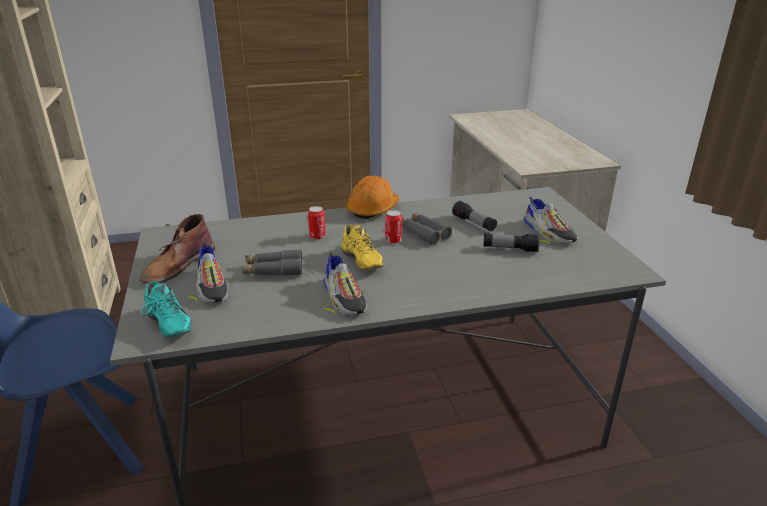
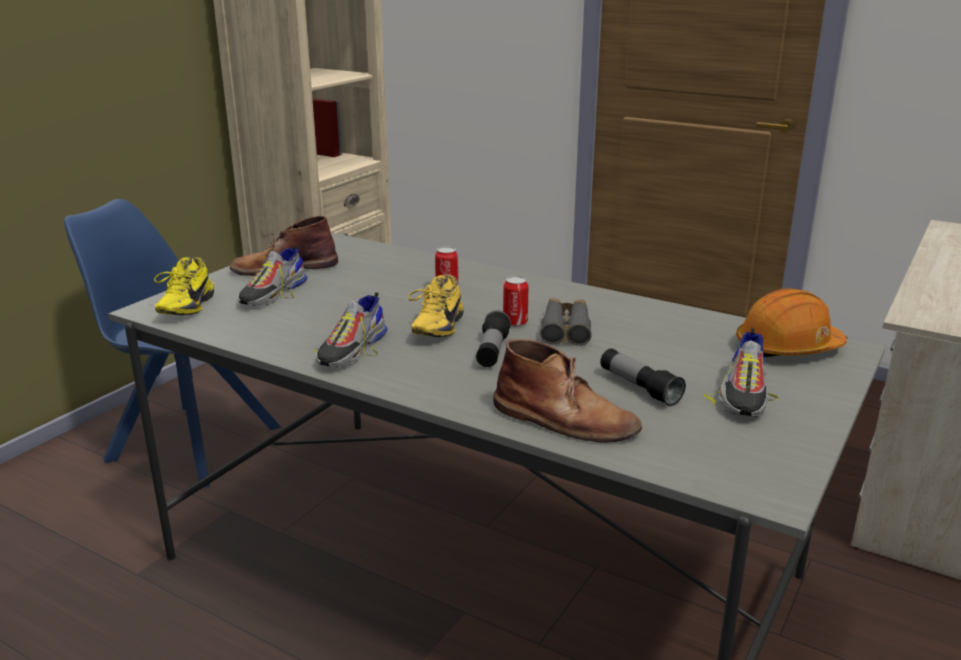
camera: 45 degrees right, 5 degrees down
turquoise shoe [141,281,192,338] -> yellow shoe [154,257,214,315]
grey binoculars [242,249,302,276] -> none
orange hard hat [346,176,399,219] -> orange hard hat moved to [736,288,847,357]
flashlight [452,201,497,231] -> flashlight moved to [476,310,511,367]
none -> brown boot [493,339,642,443]

